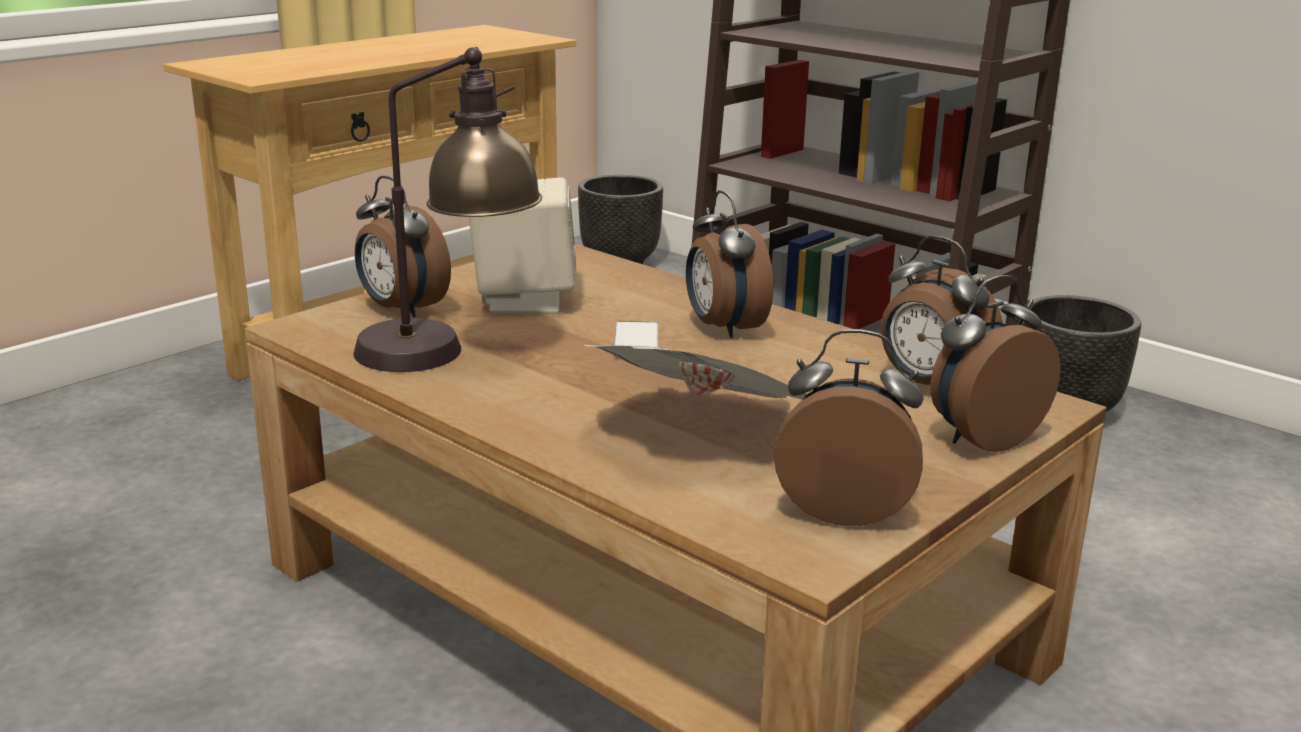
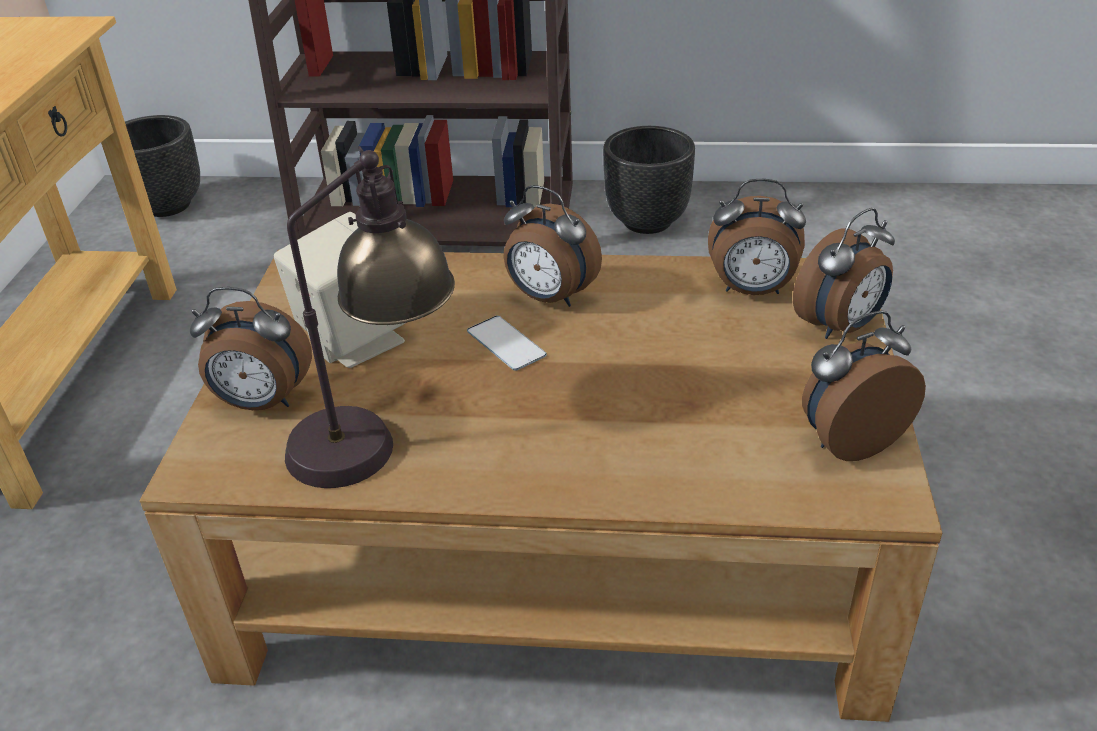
camera: 35 degrees left, 15 degrees up
newspaper [584,345,807,400] -> none
alarm clock [930,275,1060,452] -> alarm clock turned 150 degrees counterclockwise [793,208,895,339]

